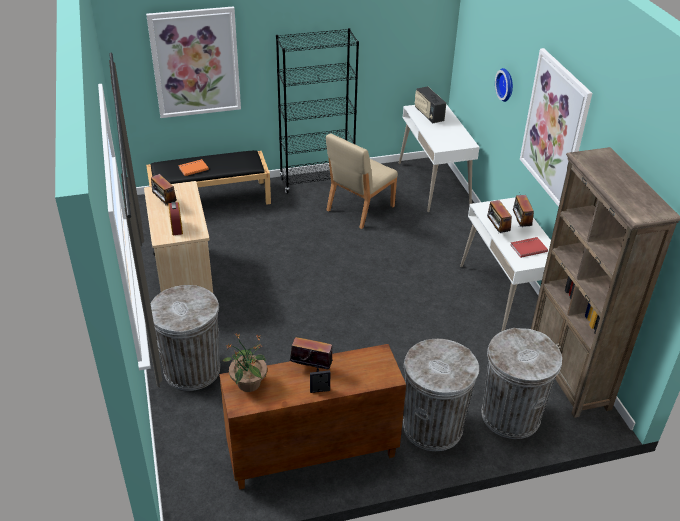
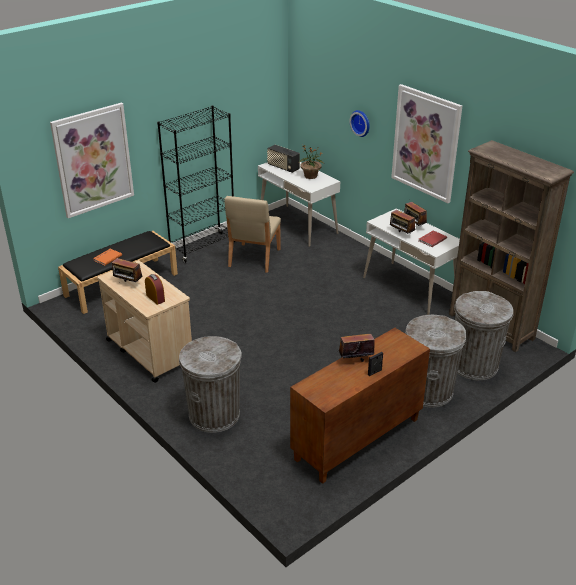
camera: 25 degrees left, 5 degrees down
potted plant [222,333,267,392] -> potted plant moved to [299,144,324,179]

